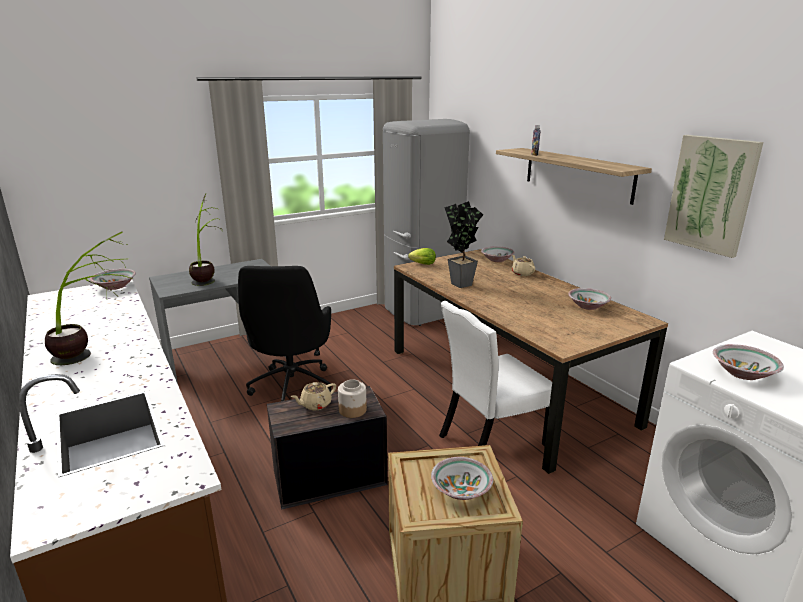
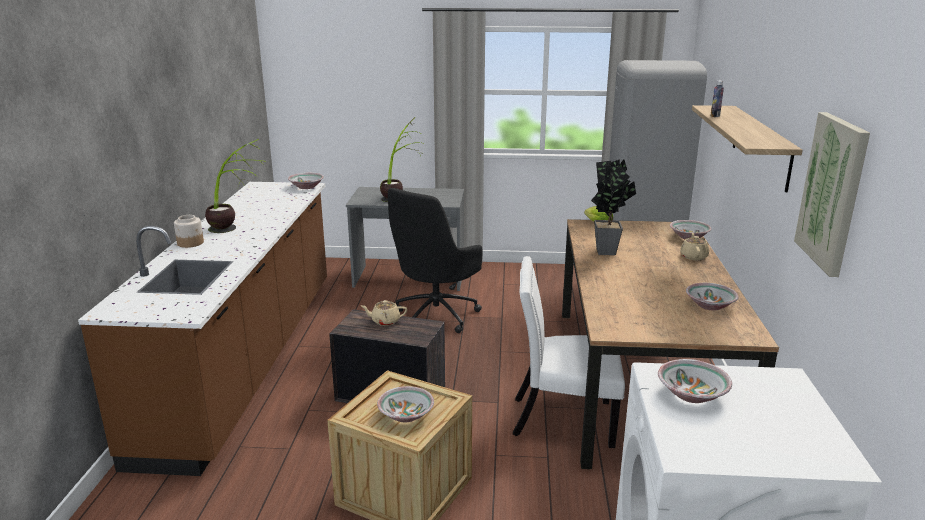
camera: 35 degrees right, 0 degrees up
jar [338,379,367,418] -> jar moved to [174,215,204,248]

